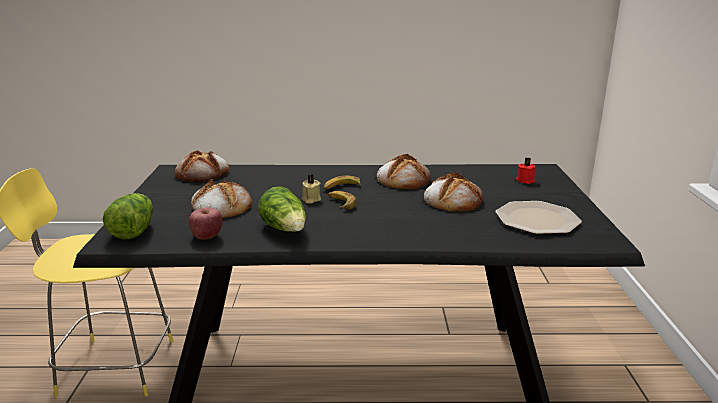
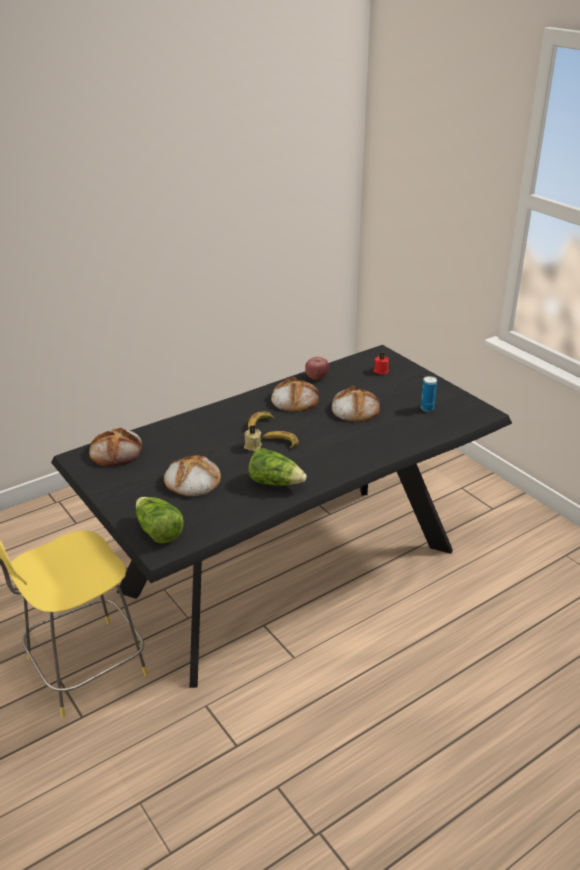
camera: 35 degrees left, 10 degrees up
apple [189,207,223,240] -> apple moved to [305,357,329,380]
plate [495,201,582,234] -> can [421,376,437,412]

